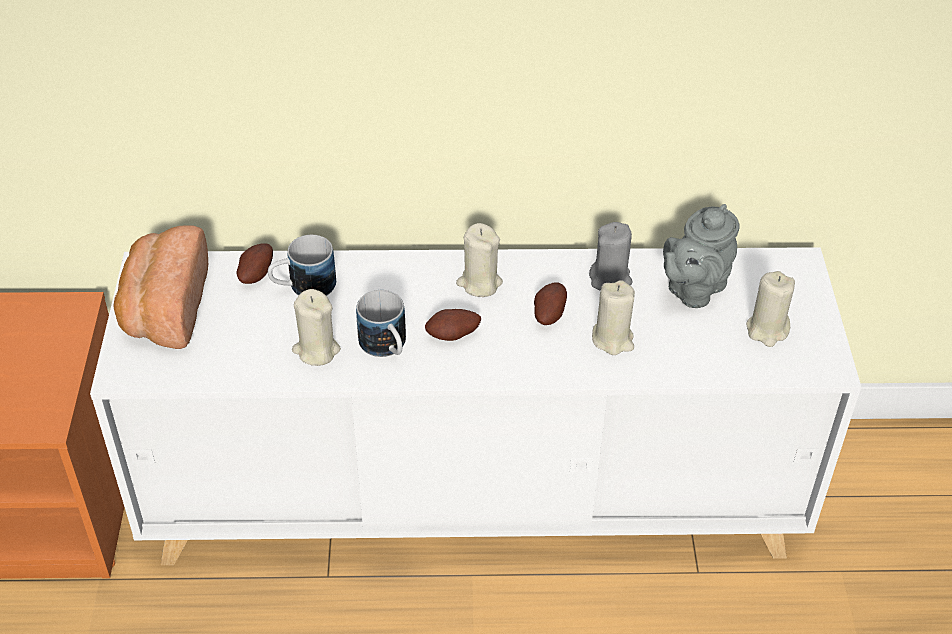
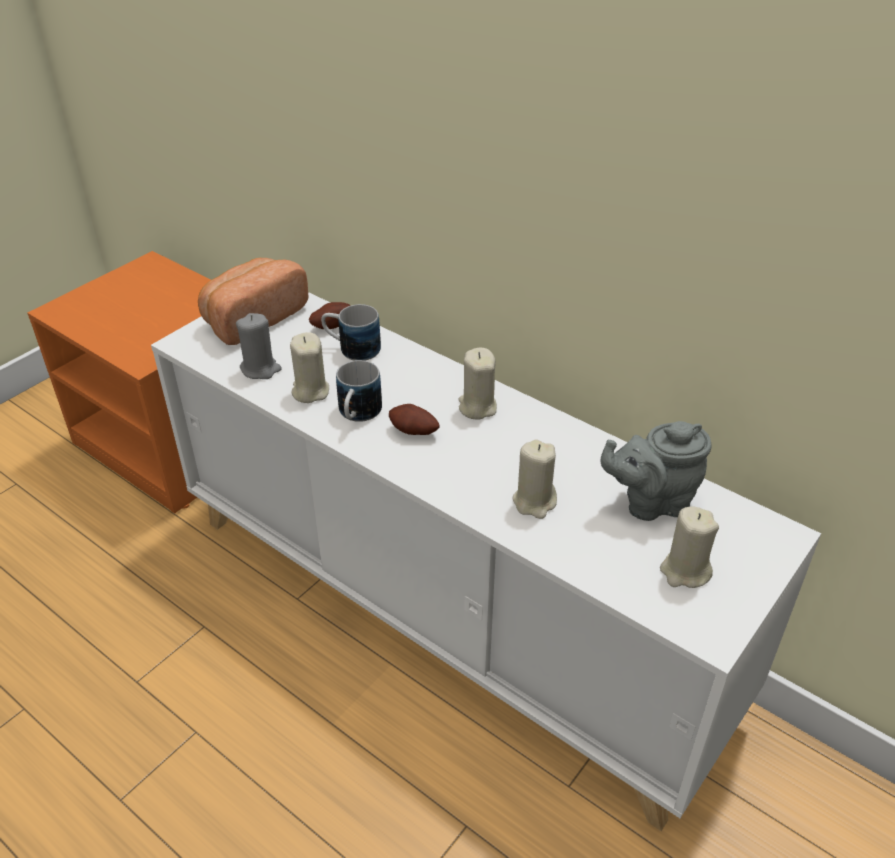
camera: 40 degrees right, 5 degrees down
potato [534,283,567,325] -> none
grey candle [589,222,633,291] -> grey candle moved to [236,313,281,379]

